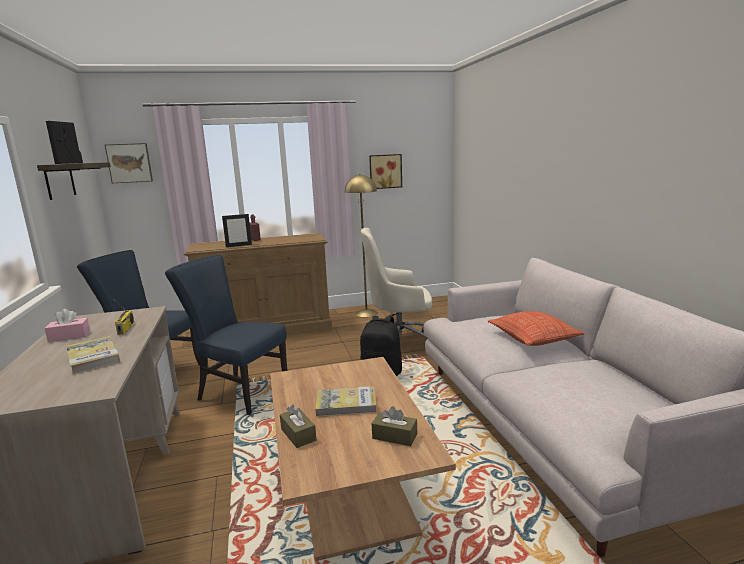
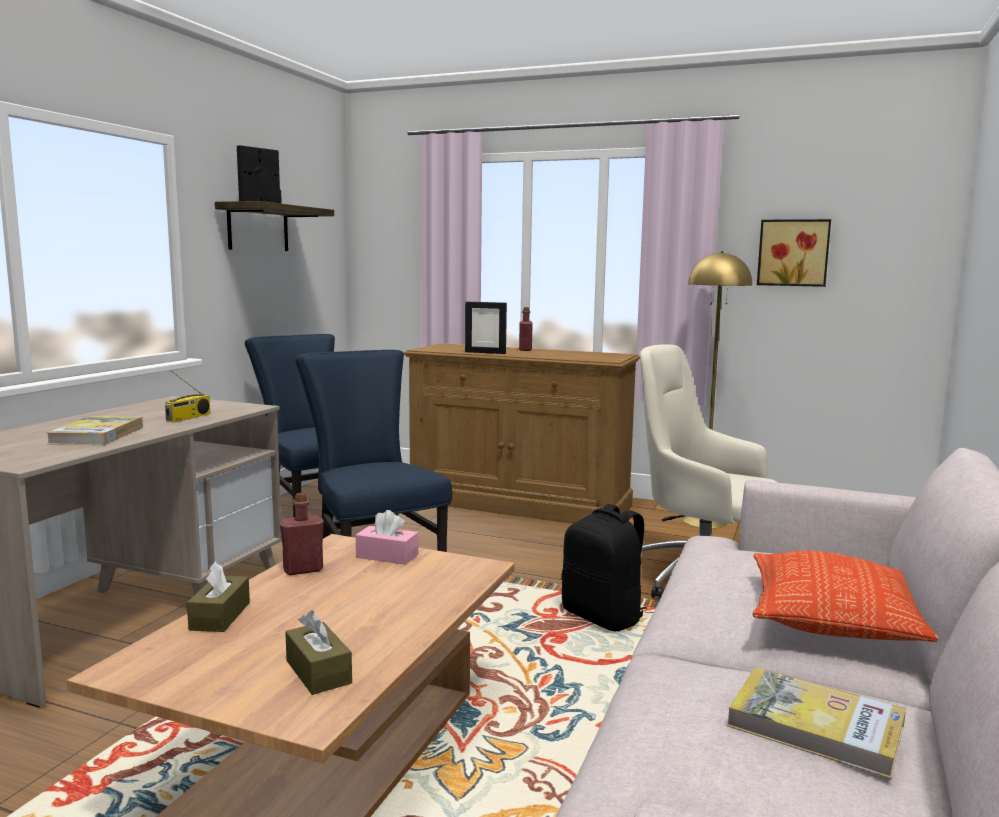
camera: 35 degrees right, 5 degrees down
pink tissue box [45,309,90,342] -> pink tissue box moved to [356,510,418,565]
picture [105,143,153,183] -> none
book [315,386,377,417] -> book moved to [727,667,906,779]
none -> red bottle [280,493,324,575]

